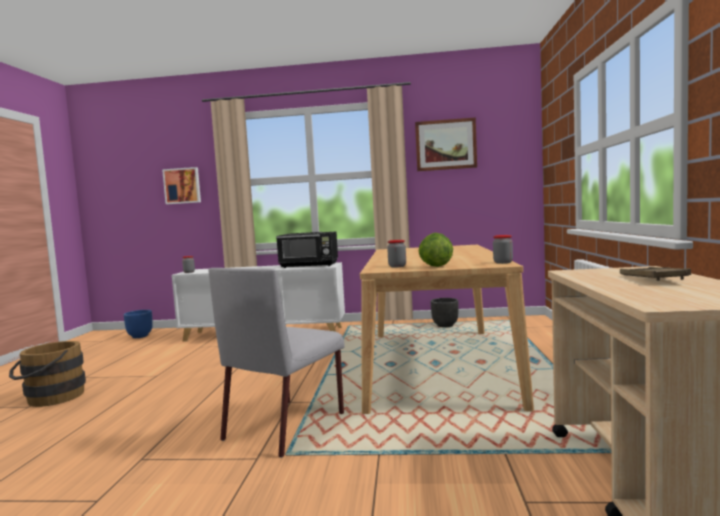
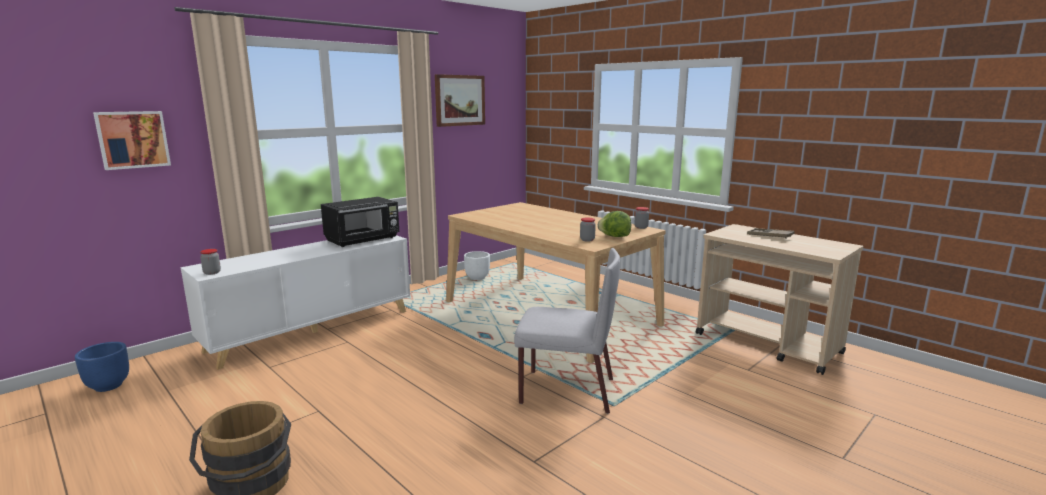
camera: 50 degrees left, 10 degrees up
grey chair [209,268,345,458] -> grey chair turned 60 degrees counterclockwise [514,248,620,414]
black planter [431,298,459,327] -> white planter [464,251,490,280]

